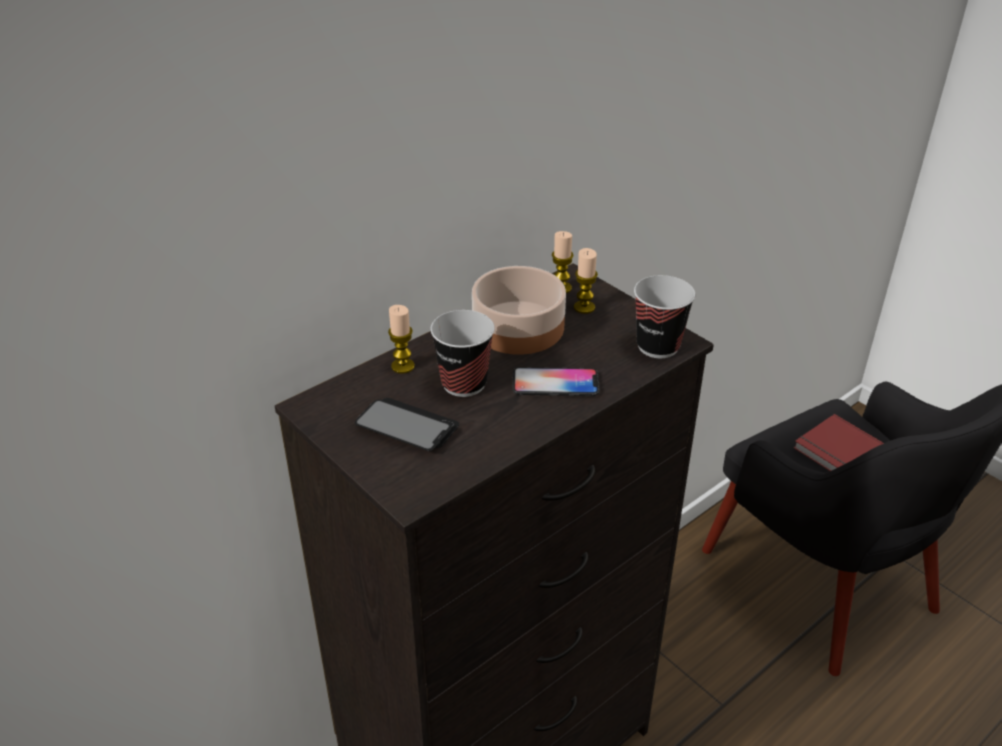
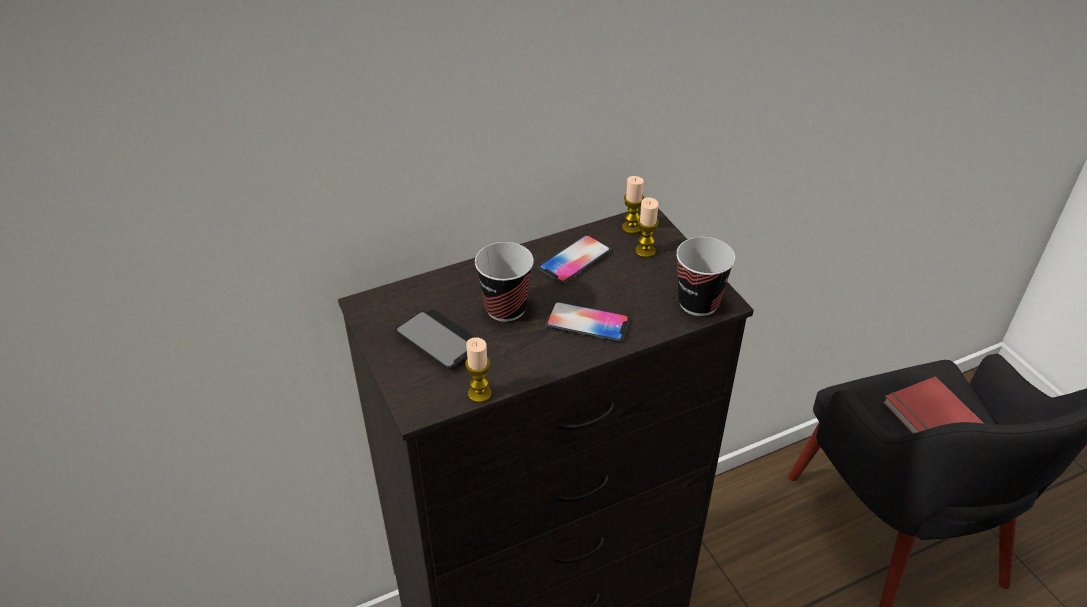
camera: 15 degrees right, 5 degrees up
candle [388,305,415,374] -> candle moved to [465,337,492,403]
bowl [472,266,566,355] -> phone [538,235,611,284]

